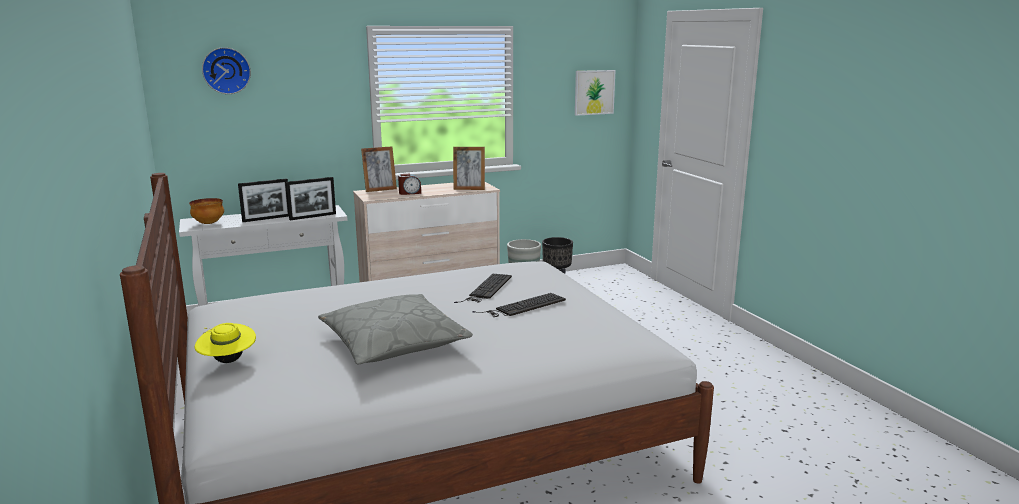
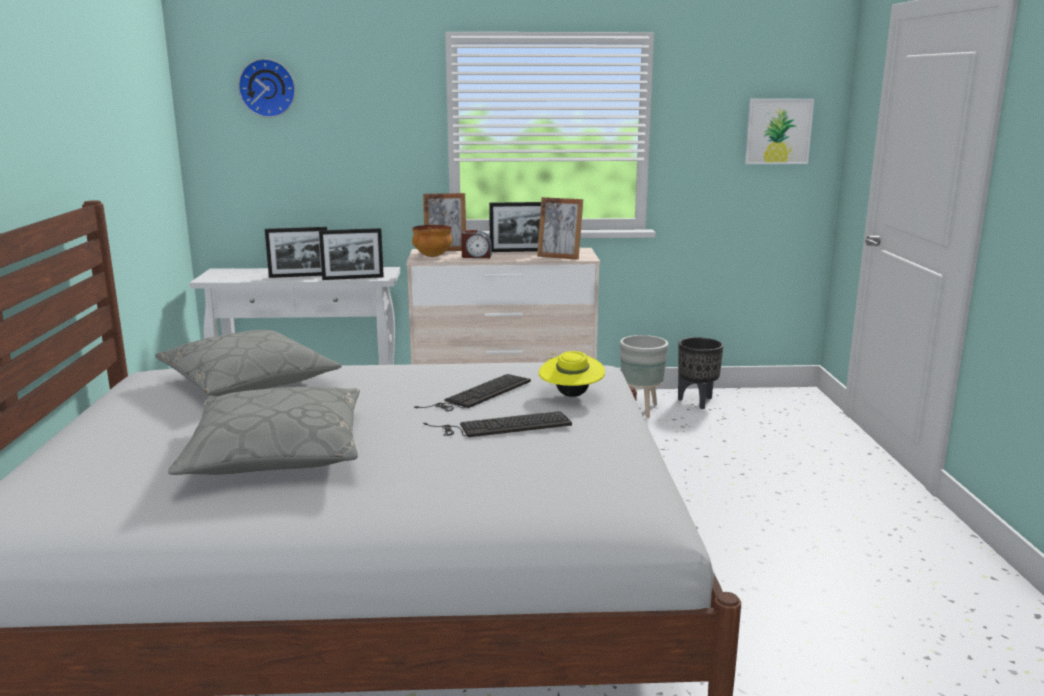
camera: 20 degrees right, 0 degrees up
bowl [189,198,224,224] -> bowl moved to [412,225,452,257]
yellow hat [195,323,256,363] -> yellow hat moved to [539,351,605,397]
none -> grey pillow [155,330,342,396]
none -> picture frame [489,202,541,252]

